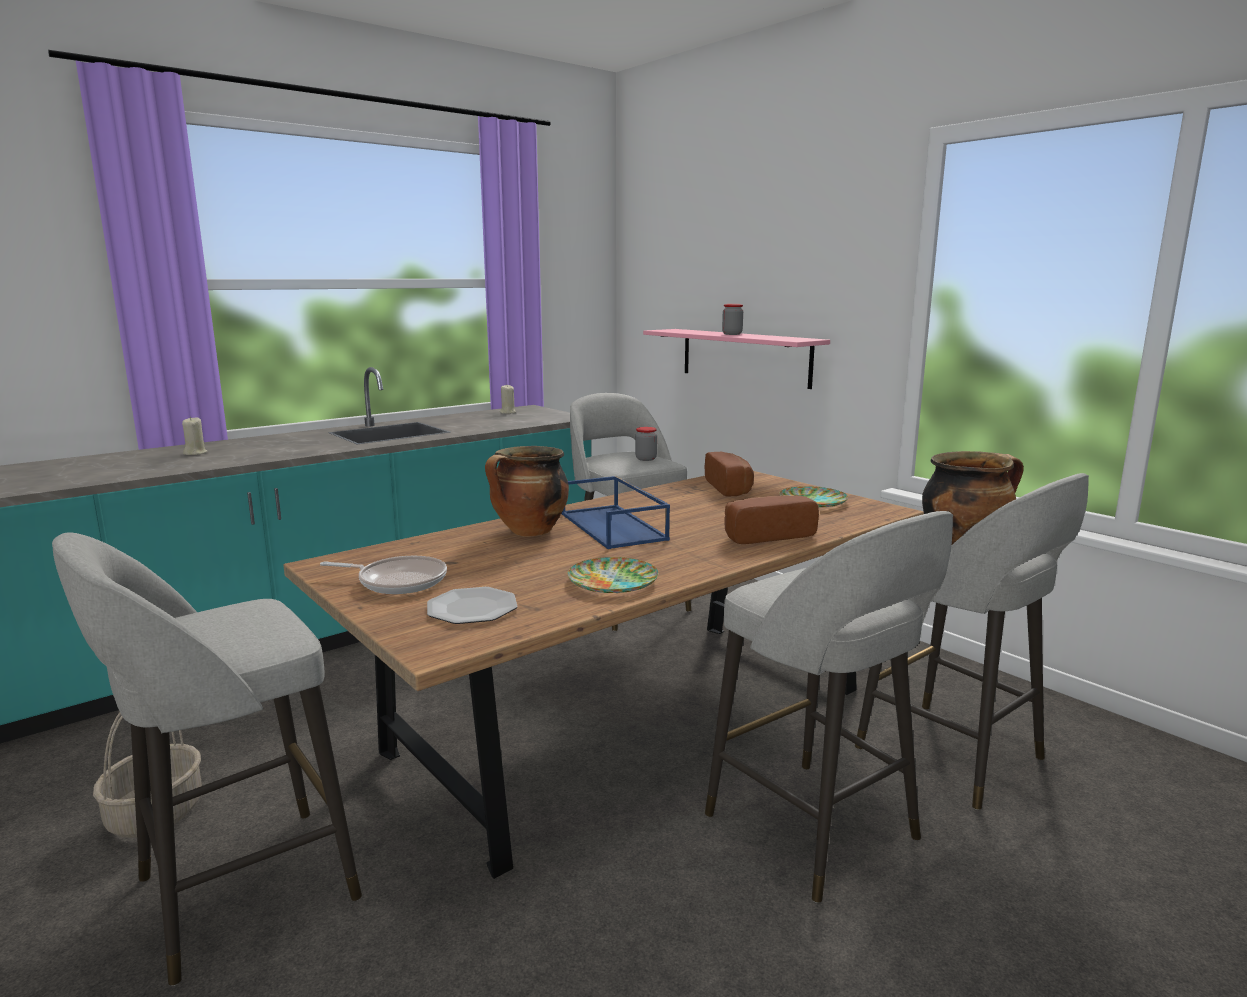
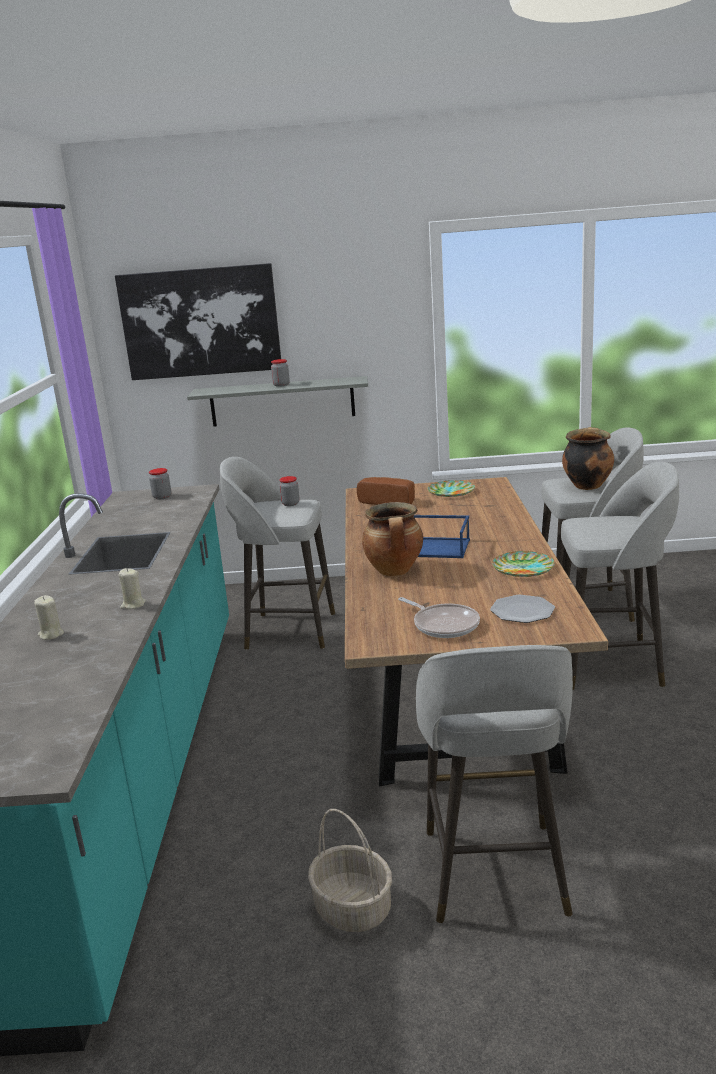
camera: 50 degrees left, 5 degrees up
frying pan [320,556,447,594] -> frying pan turned 90 degrees clockwise [398,597,480,638]
beige candle [499,385,516,414] -> beige candle moved to [119,568,146,609]
pink shelf [643,329,830,389] -> grey shelf [187,376,368,427]
bread [724,495,819,544] -> none
none -> picture [115,263,281,380]
none -> jar [149,468,171,499]

